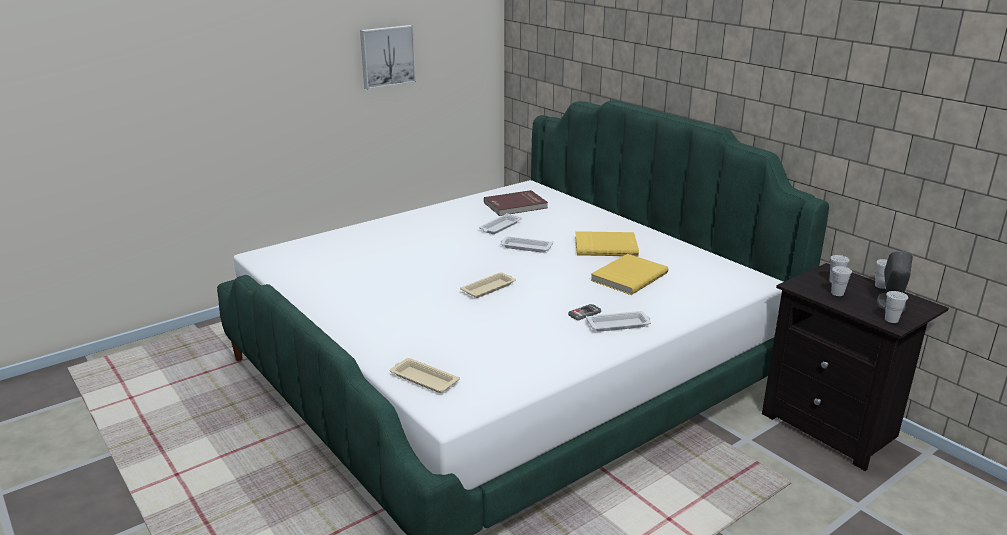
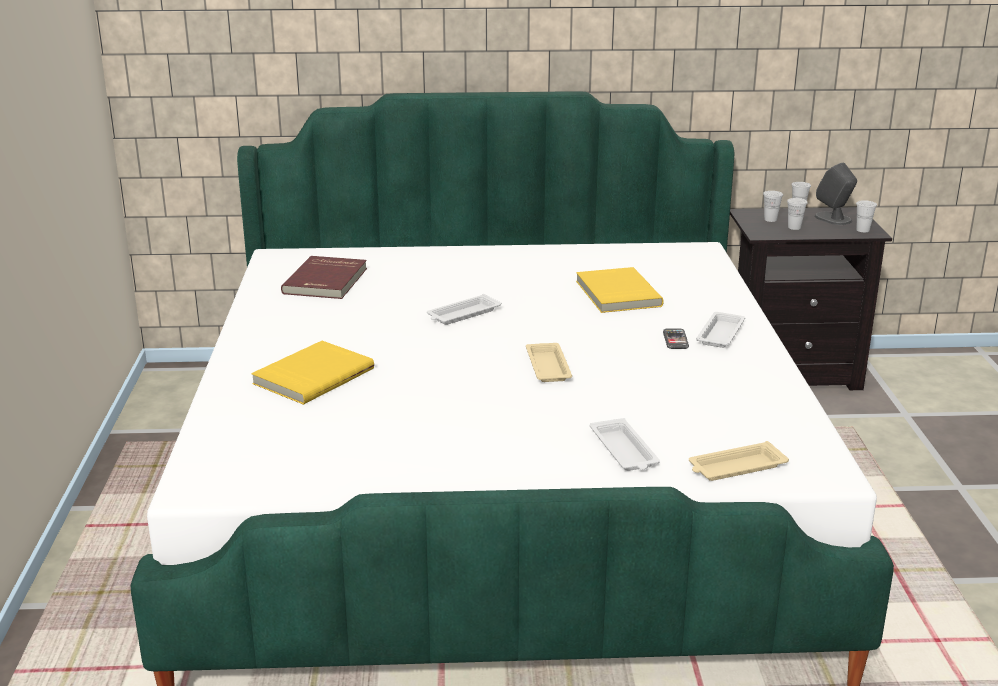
camera: 55 degrees left, 0 degrees up
picture [360,25,416,89] -> none
white tray [479,213,522,234] -> white tray moved to [590,418,660,471]
yellow book [575,231,639,256] -> yellow book moved to [251,341,374,405]

